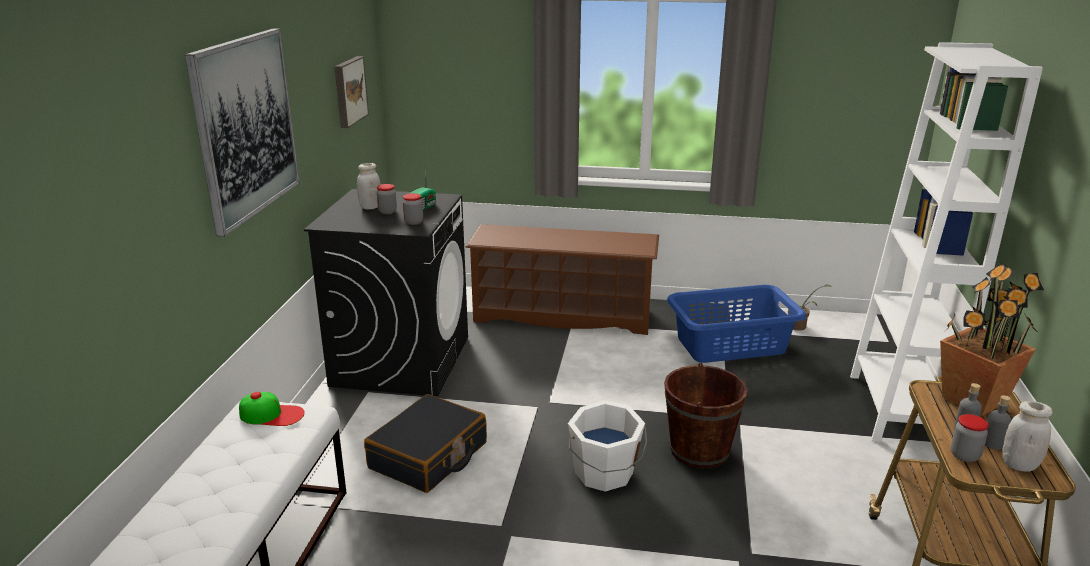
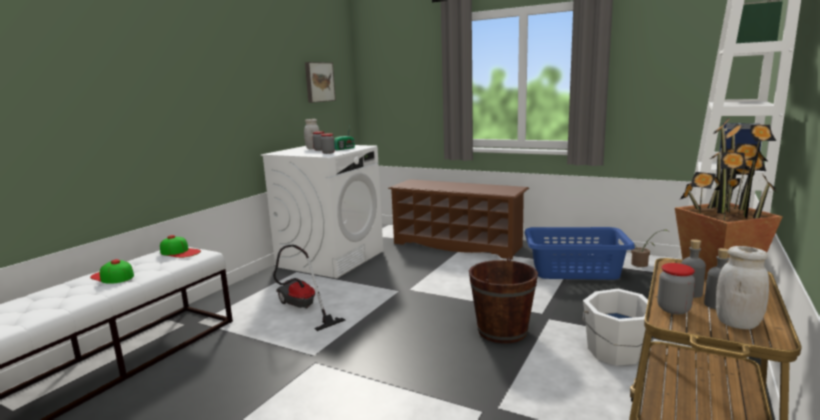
camera: 20 degrees right, 10 degrees down
picture [185,28,300,237] -> none
black washing machine [304,189,468,396] -> white washing machine [261,145,383,278]
black suitcase [364,394,487,493] -> vacuum cleaner [273,244,346,331]
white bucket [568,400,647,492] -> white bucket moved to [583,289,654,366]
none -> cap [90,259,134,284]

